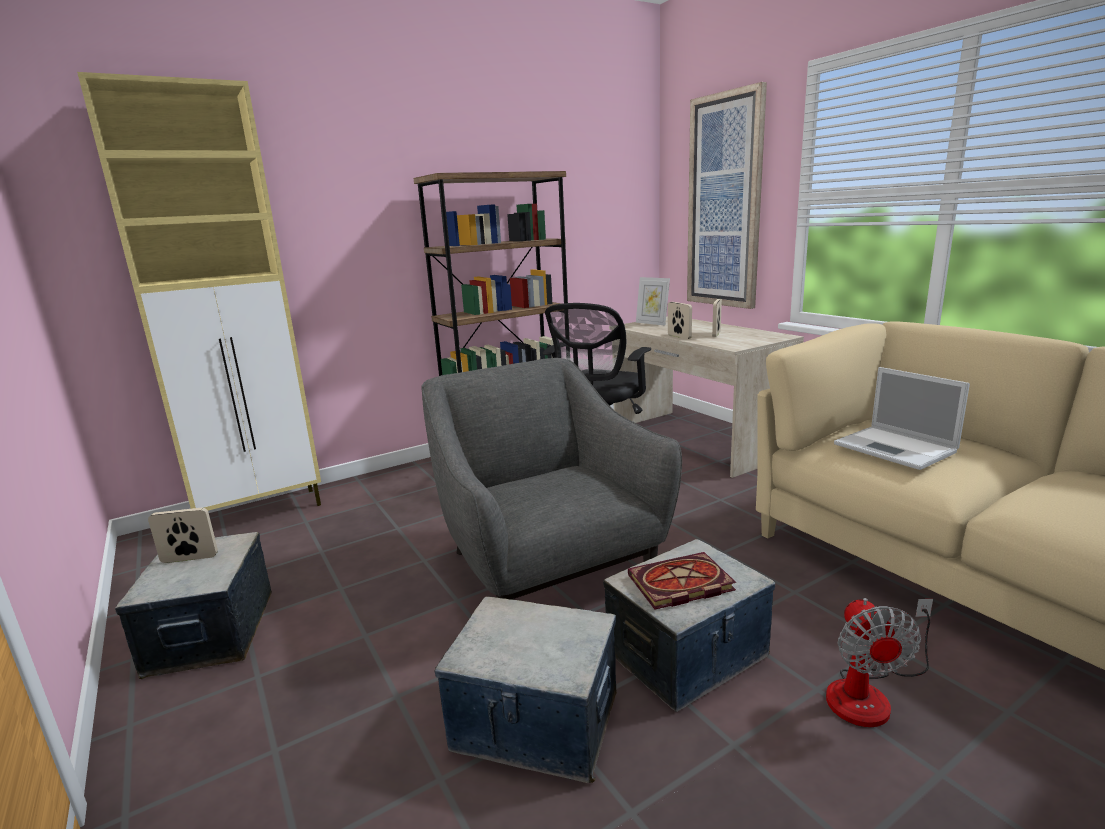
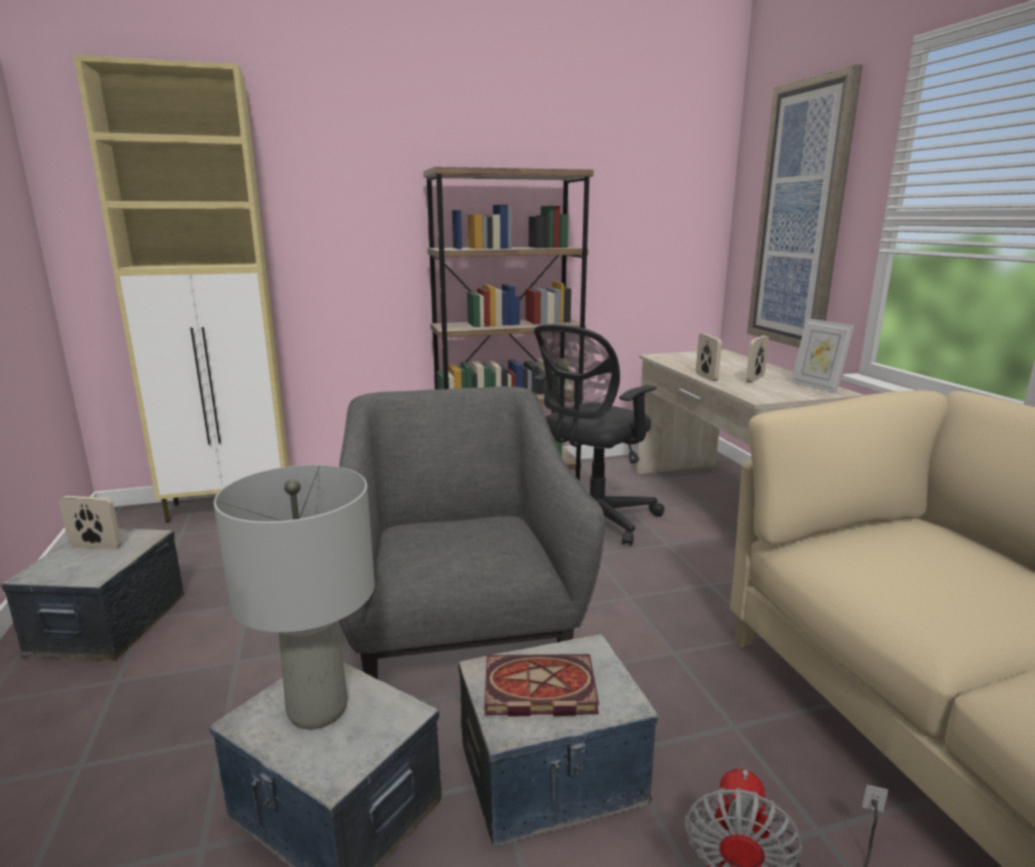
camera: 15 degrees right, 0 degrees up
picture frame [636,277,670,326] -> picture frame moved to [791,318,854,394]
laptop [834,367,970,470] -> none
none -> grey table lamp [214,465,375,730]

